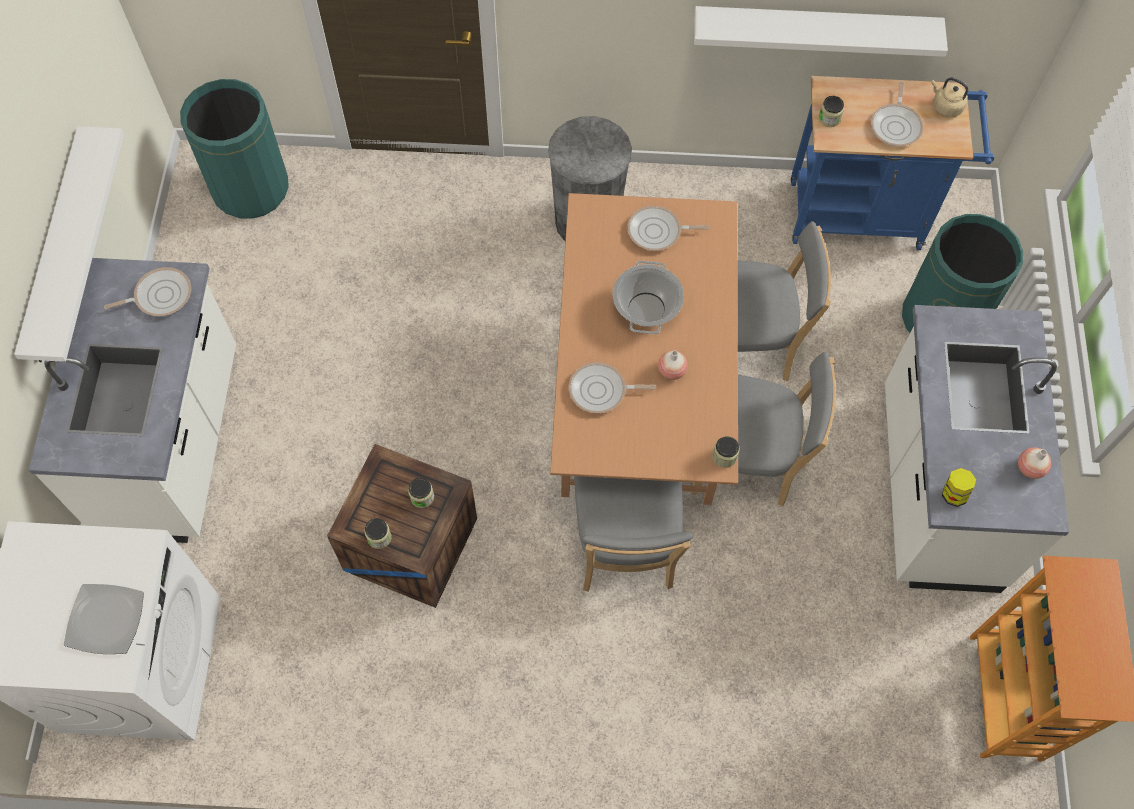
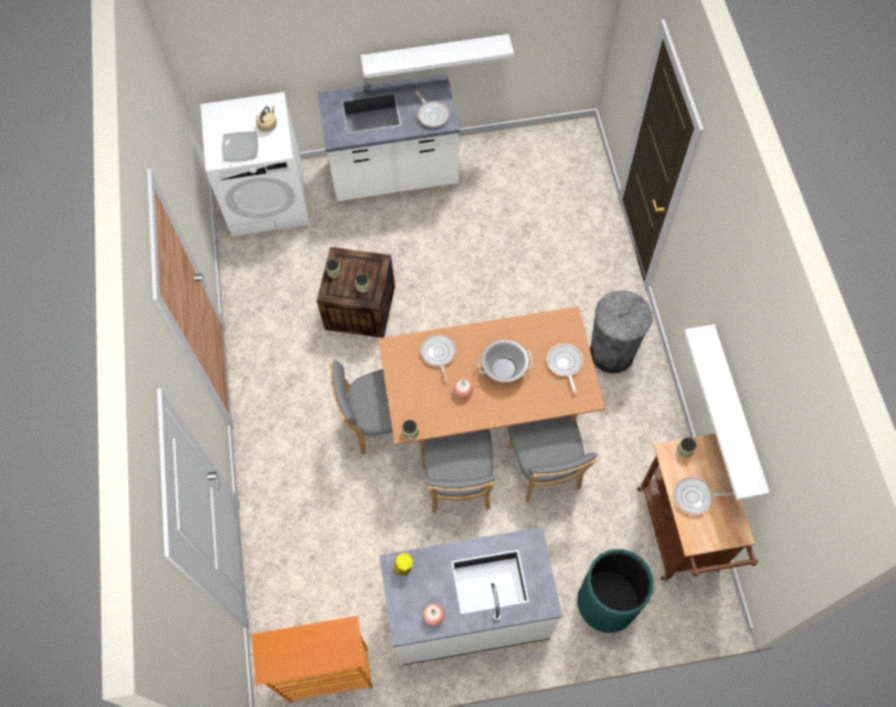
camera: 80 degrees right, 0 degrees up
green trash can [180,79,289,219] -> none
blue cart [791,76,994,250] -> brown cart [637,434,758,582]
beige kettle [931,78,968,117] -> beige kettle moved to [256,106,277,132]

